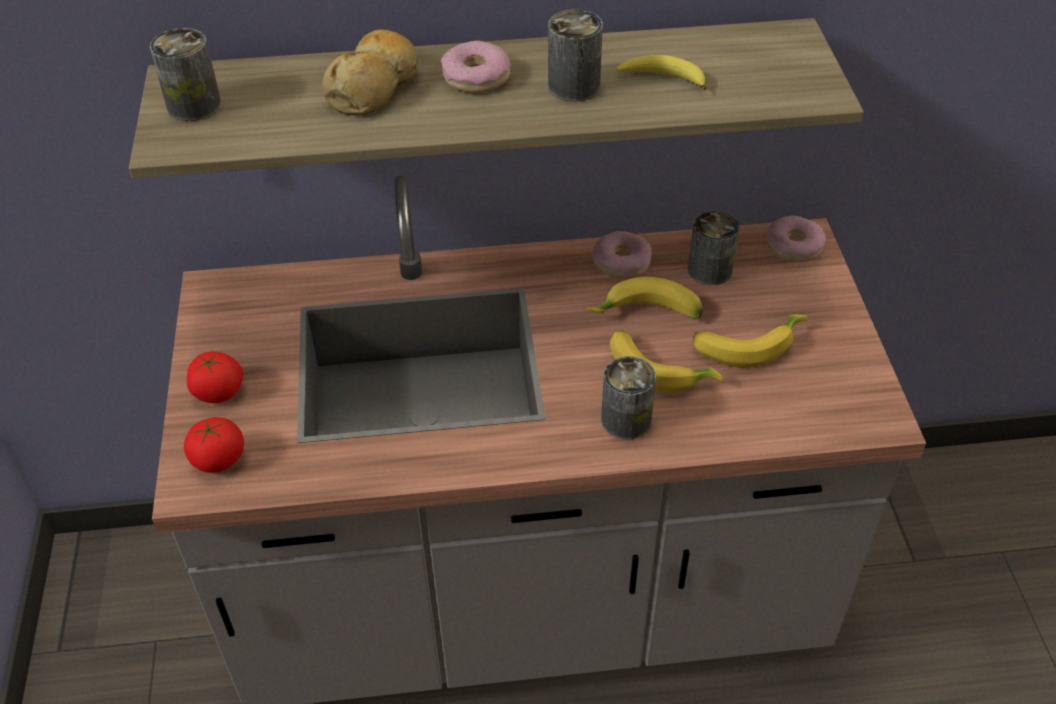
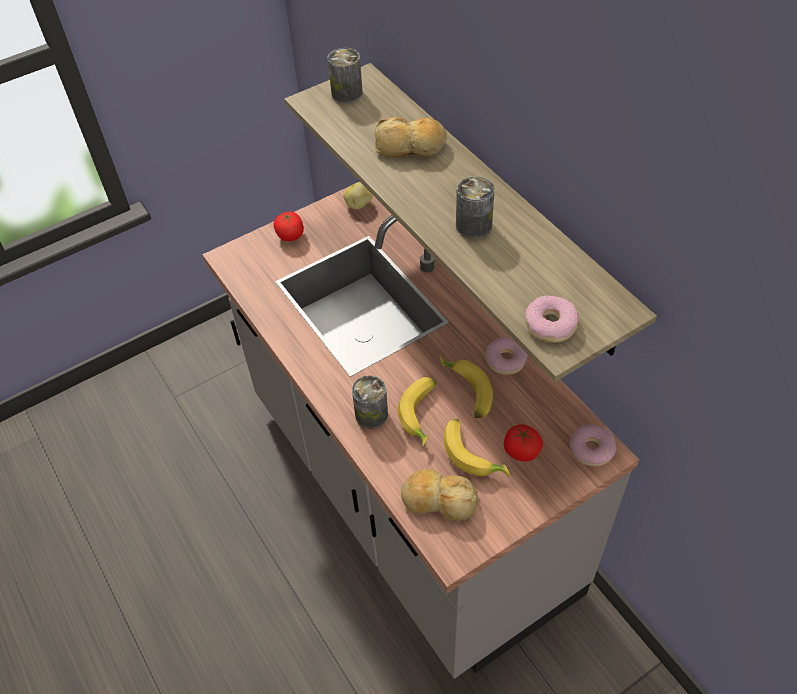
camera: 65 degrees right, 5 degrees up
tomato [184,417,244,473] -> tomato moved to [504,424,543,462]
donut [441,41,511,93] -> donut moved to [525,295,578,343]
banana [616,55,706,90] -> none
can [688,210,740,285] -> none
none -> potato [343,182,373,210]
none -> bread [401,469,478,521]

